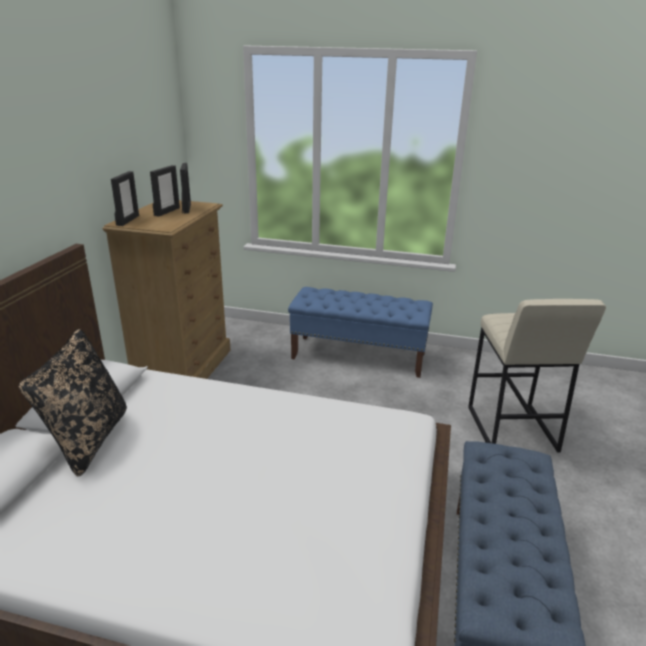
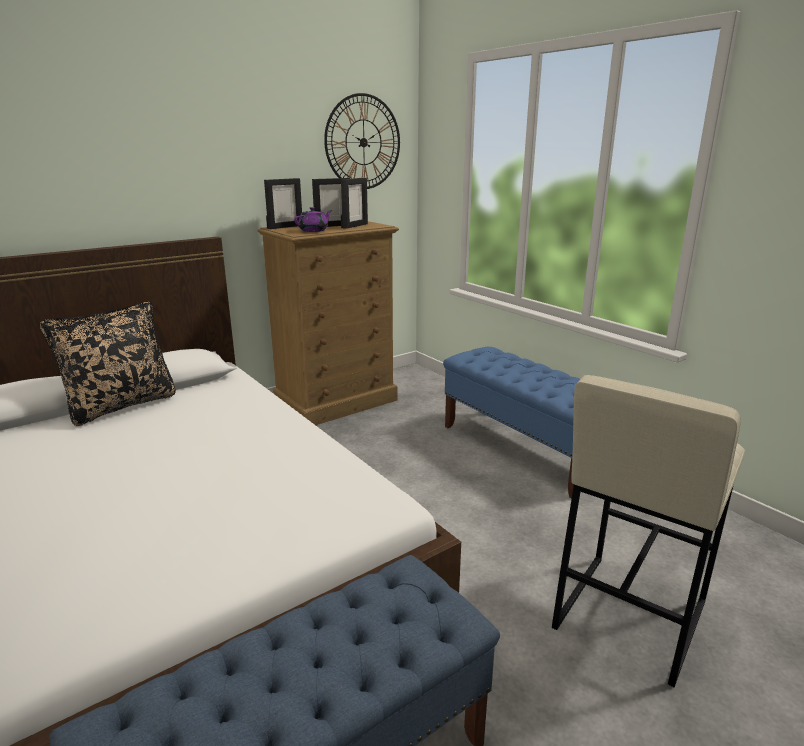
camera: 40 degrees right, 5 degrees down
none -> purple teapot [294,207,332,232]
none -> wall clock [324,93,400,189]

